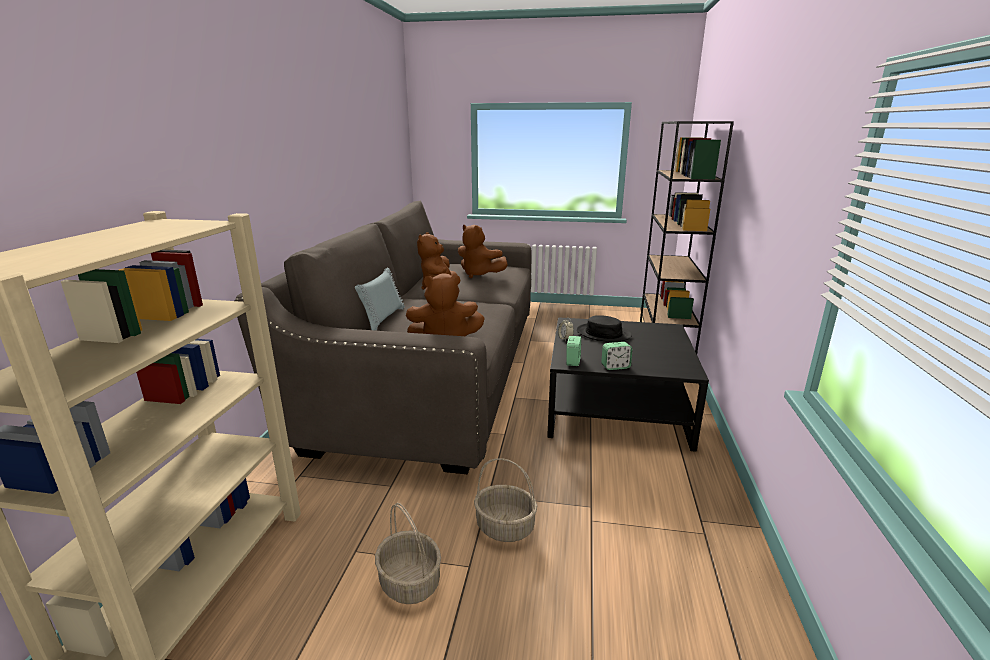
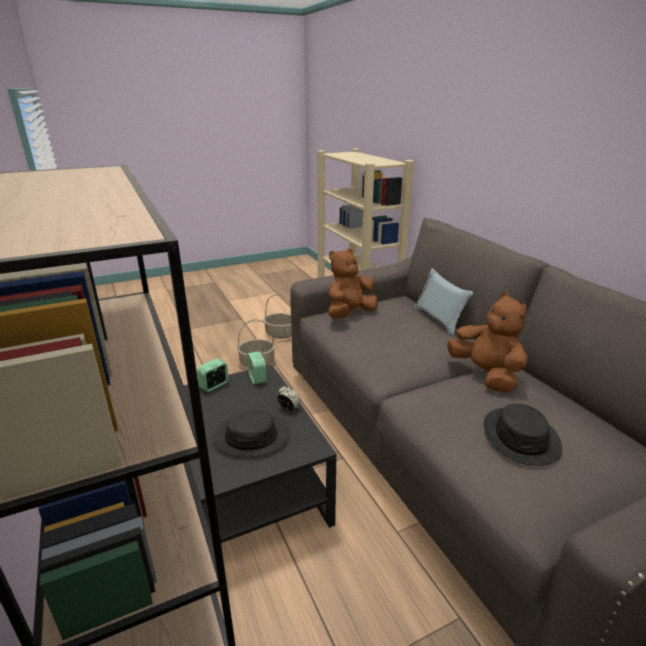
camera: 145 degrees right, 5 degrees up
brown plush toy [458,225,508,278] -> black hat [484,404,562,466]

